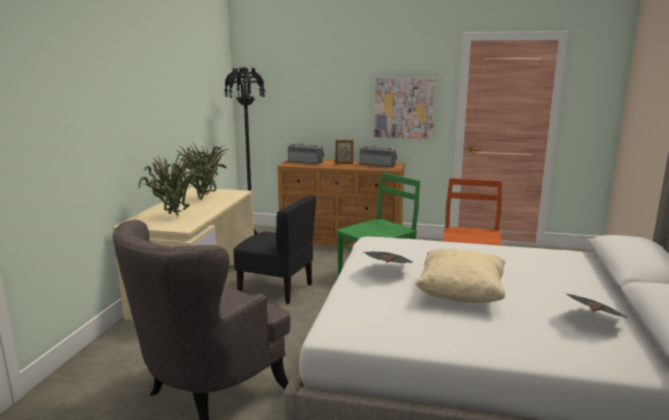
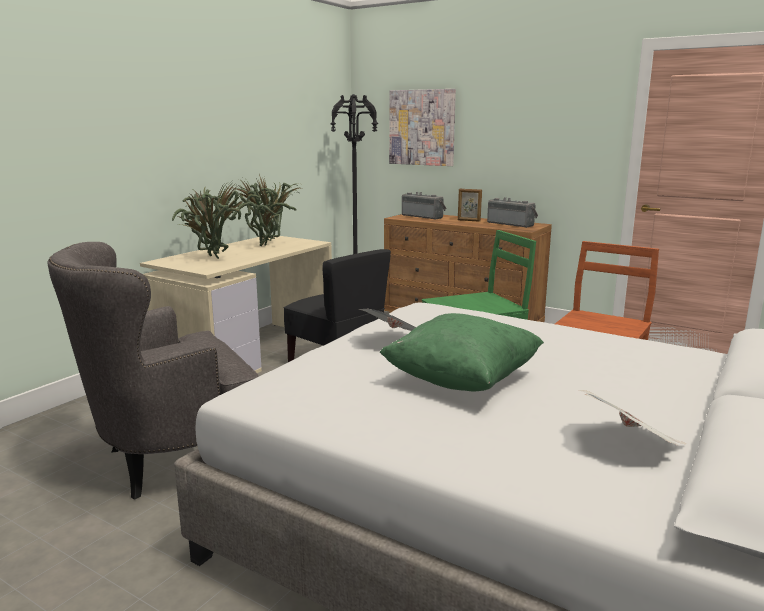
camera: 20 degrees right, 0 degrees up
picture [374,78,436,139] -> picture moved to [389,89,456,166]
beige pillow [415,249,505,303] -> green pillow [379,313,544,392]

